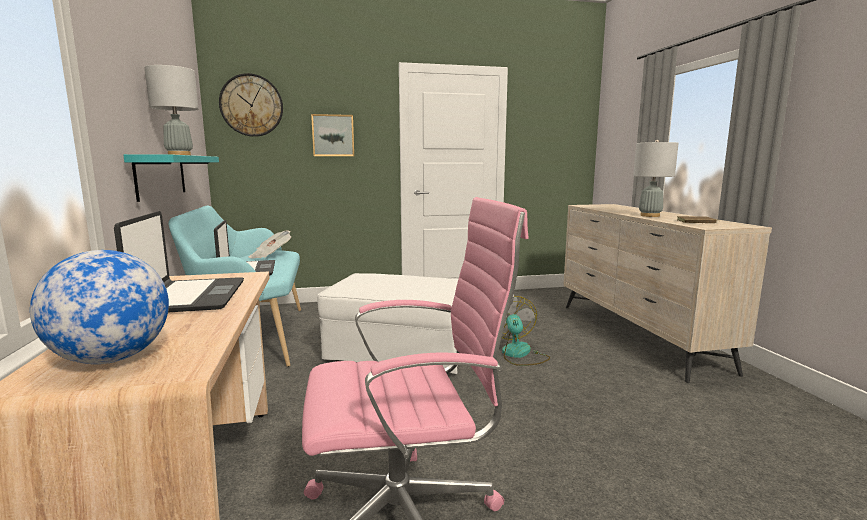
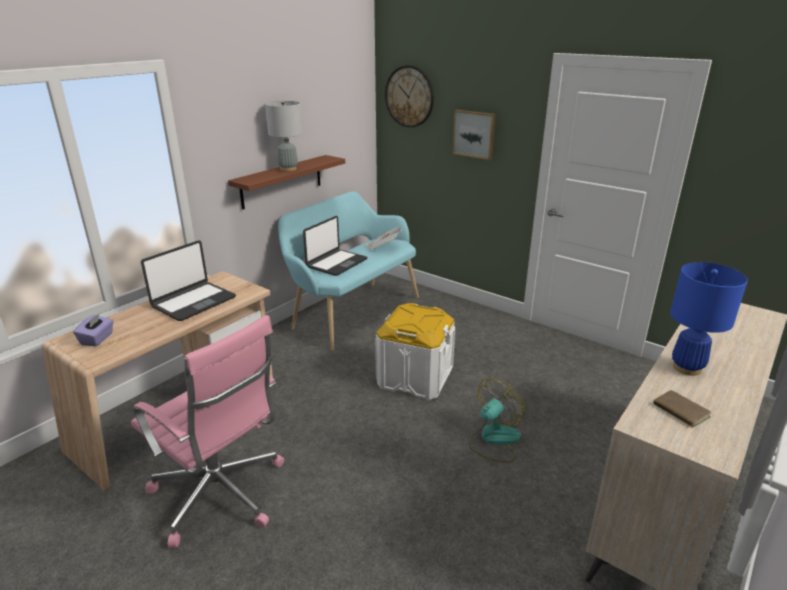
camera: 50 degrees right, 15 degrees up
globe [30,250,169,364] -> purple tissue box [74,313,114,346]
turquoise shelf [123,154,219,202] -> brown shelf [228,155,345,210]
white ottoman [318,273,458,374] -> white storage box [375,303,455,400]
grey table lamp [633,140,678,217] -> blue table lamp [670,262,748,376]

